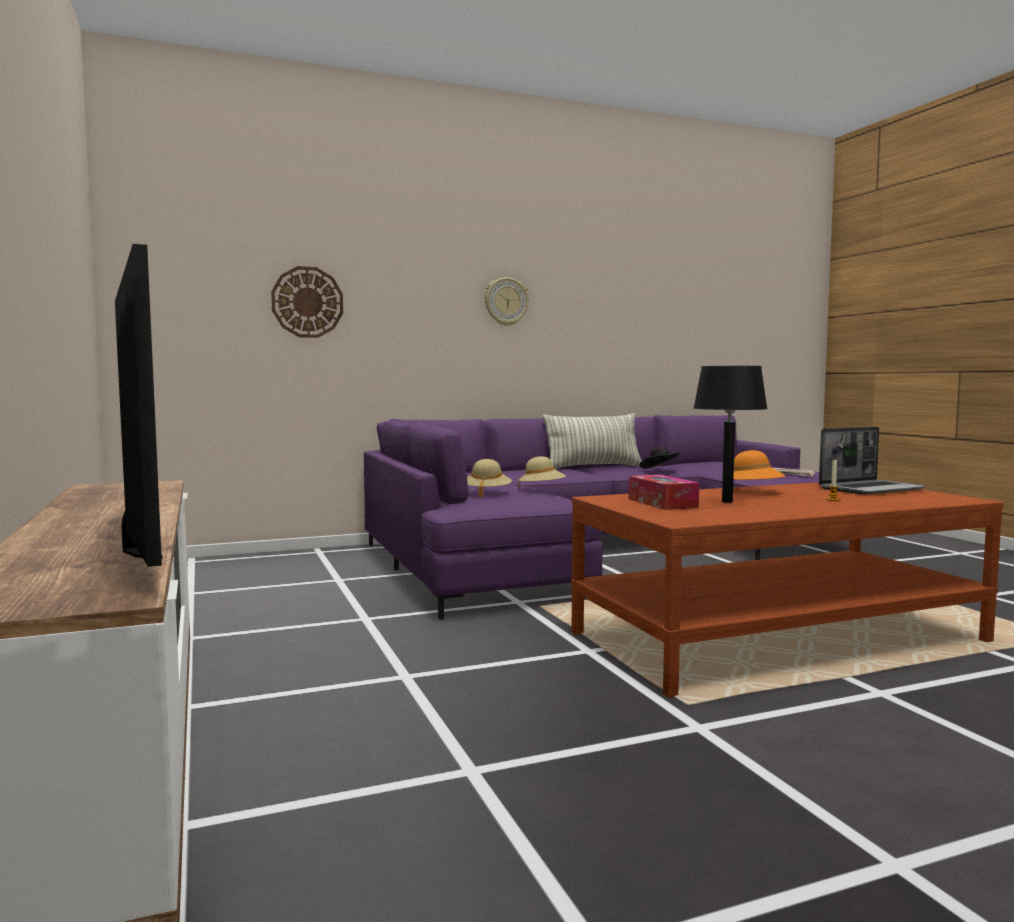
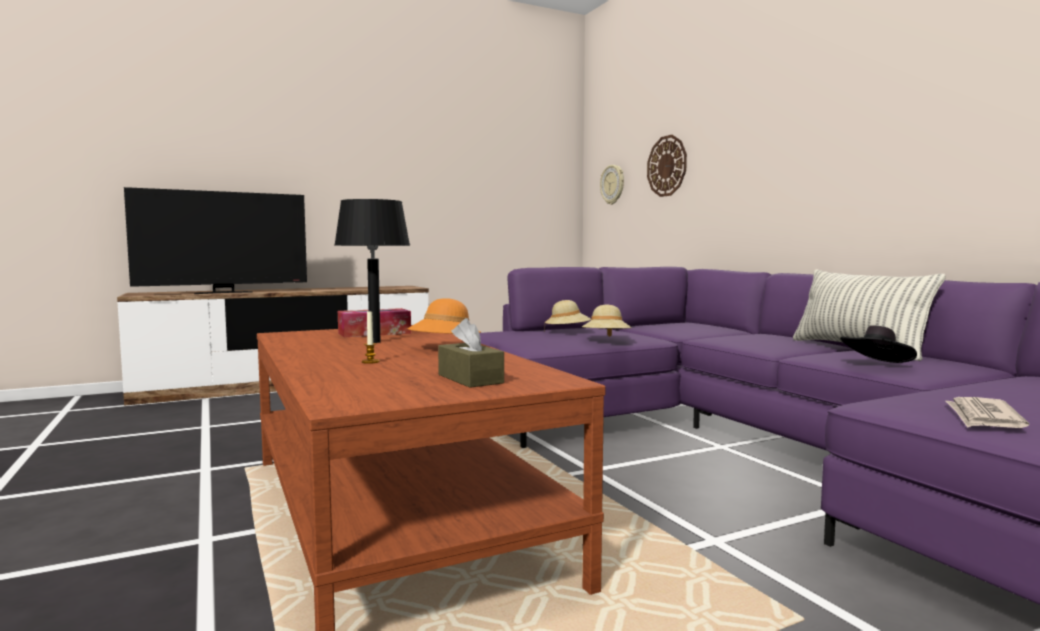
camera: 85 degrees right, 0 degrees up
wall clock [484,277,529,326] -> wall clock moved to [600,165,624,205]
laptop [819,427,926,495] -> brown tissue box [438,318,504,388]

